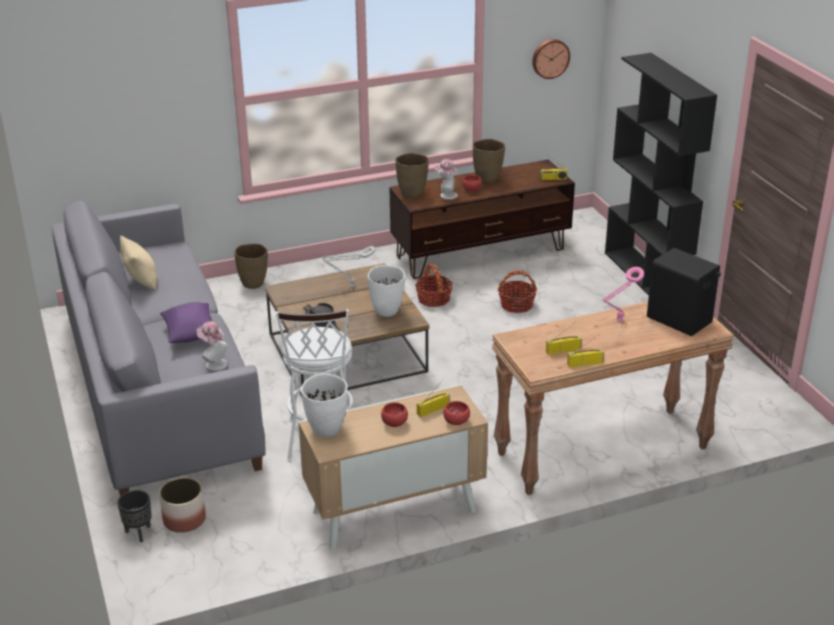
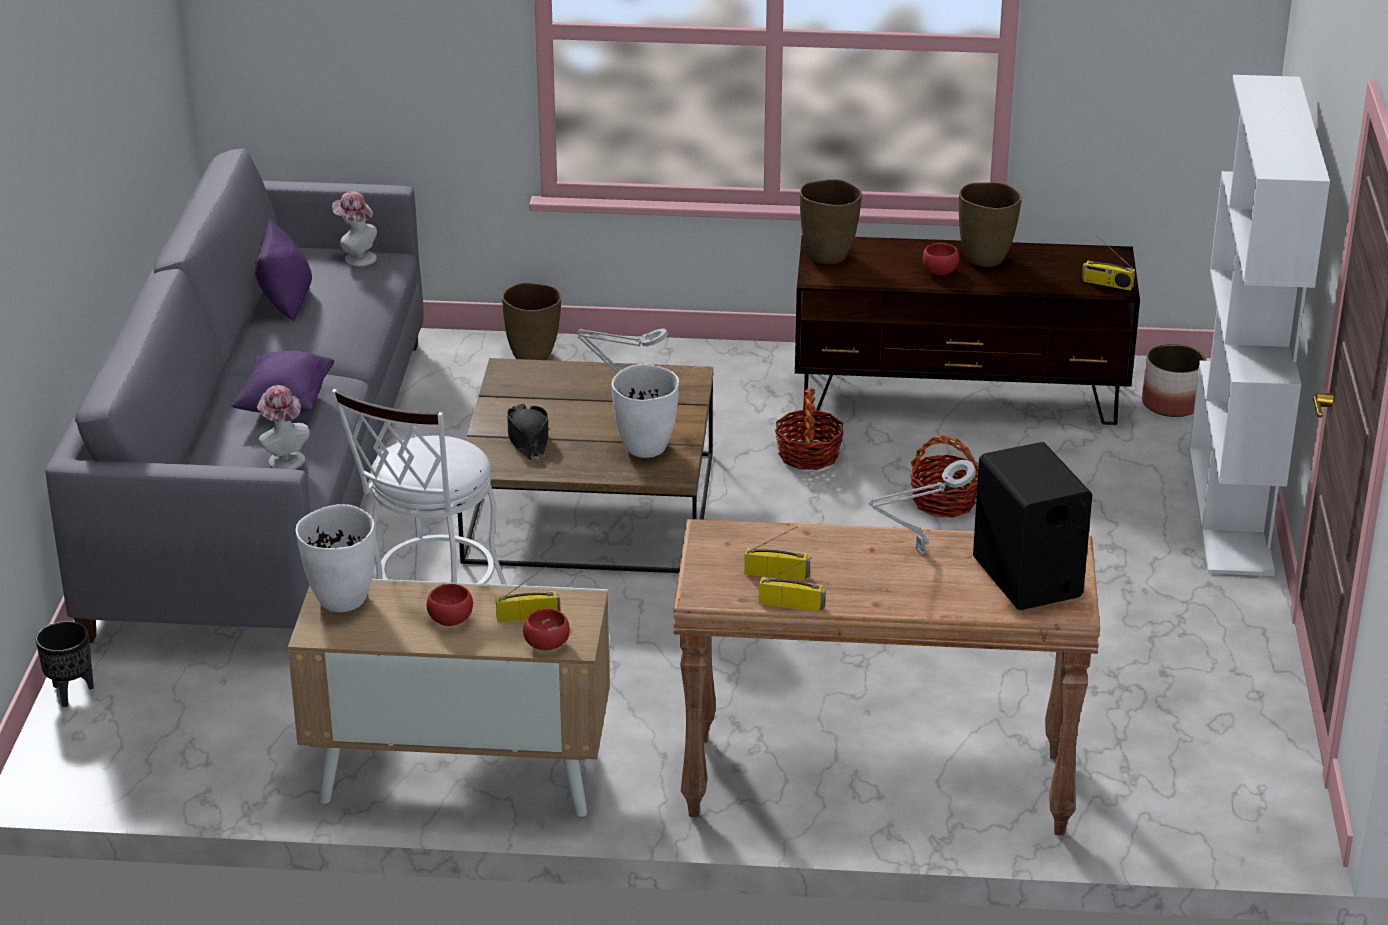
camera: 25 degrees right, 0 degrees up
beige pillow [120,235,157,290] -> purple pillow [255,218,312,322]
planter [159,477,206,533] -> planter moved to [1142,344,1207,417]
hat [434,159,458,200] -> hat moved to [332,191,377,266]
wall clock [532,39,570,79] -> none
pink table lamp [603,267,644,322] -> grey table lamp [869,460,976,554]
black bookcase [605,53,717,295] -> white bookcase [1189,75,1330,576]

